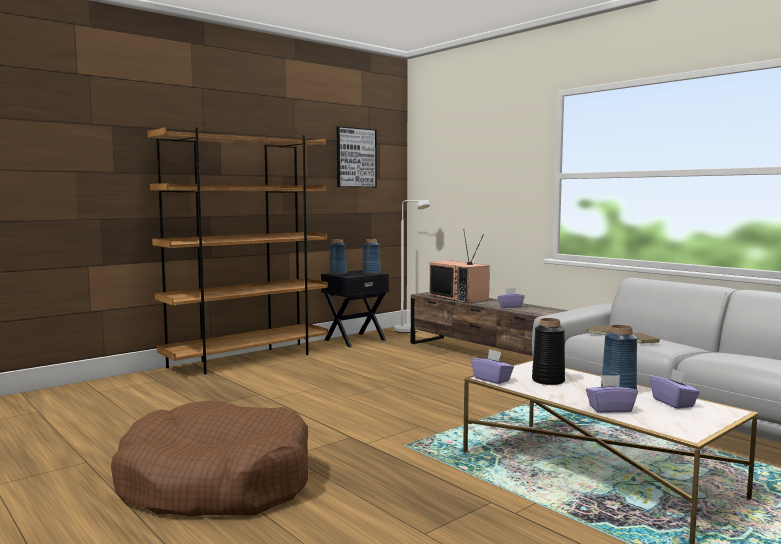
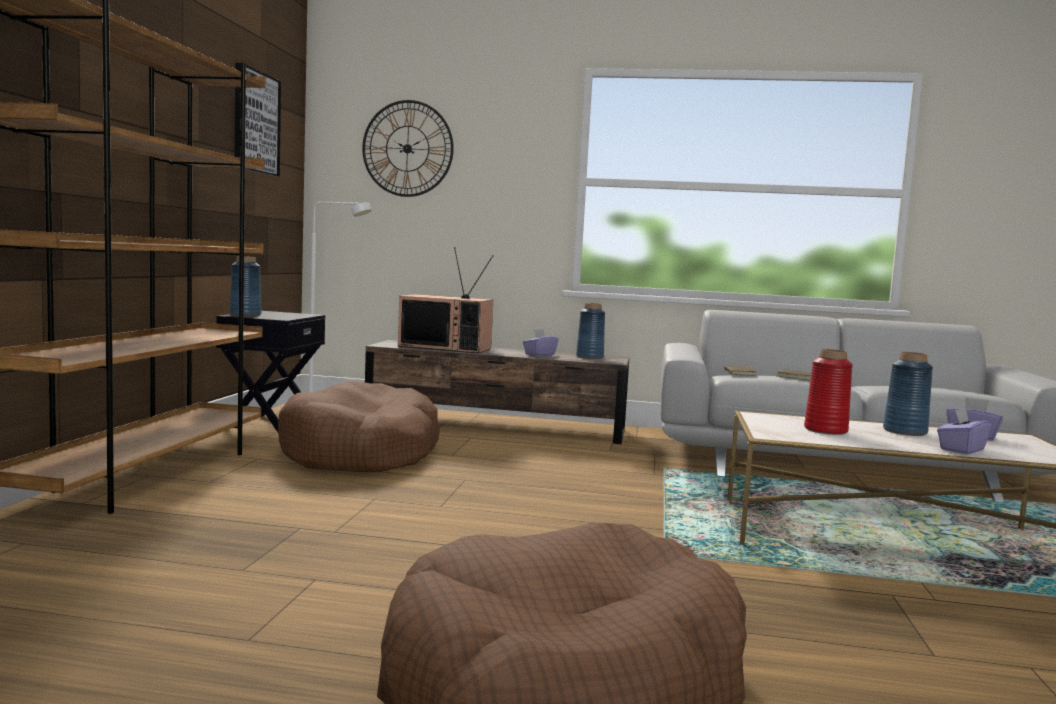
camera: 40 degrees left, 0 degrees up
blue vase [363,239,381,274] -> blue vase moved to [576,303,605,359]
purple tissue box [471,349,514,384] -> none
black vase [532,318,565,385] -> red vase [804,349,853,435]
none -> brown dog bed [278,381,440,472]
none -> wall clock [362,100,454,197]

